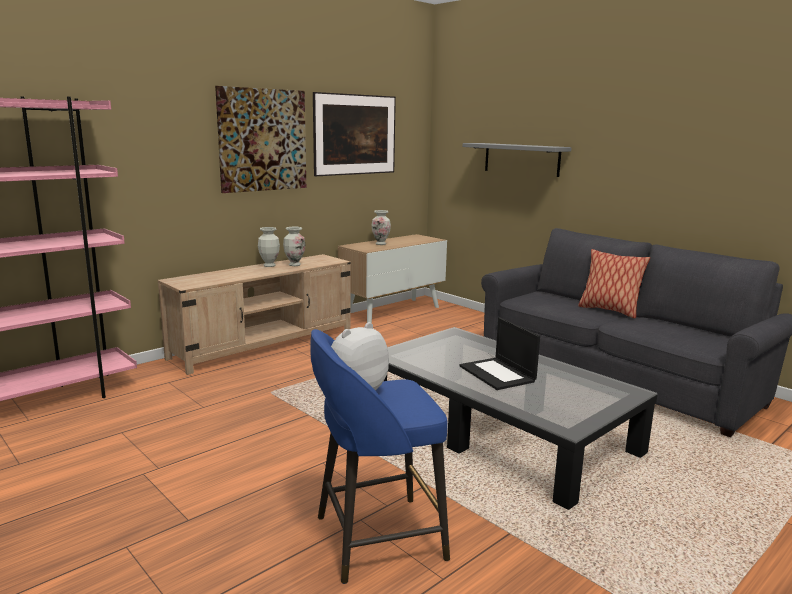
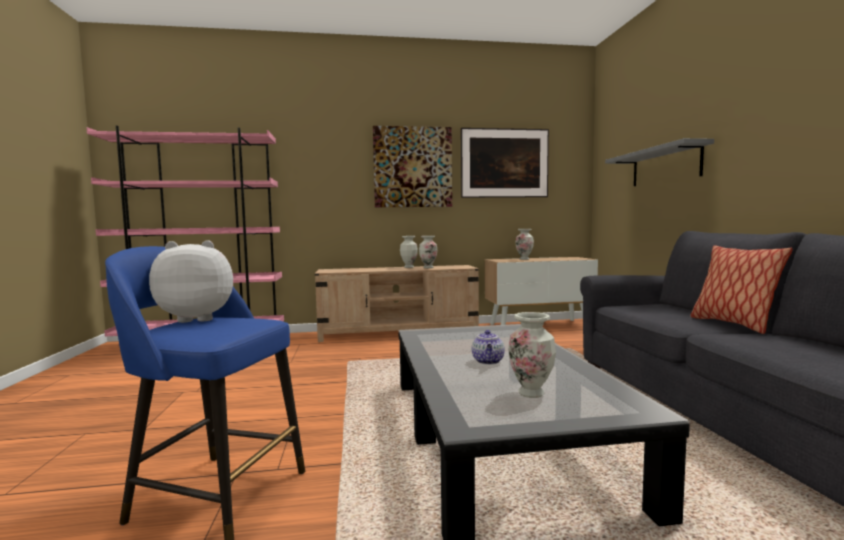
camera: 35 degrees right, 10 degrees down
laptop [459,317,540,390] -> teapot [472,330,505,365]
none -> vase [508,312,556,398]

